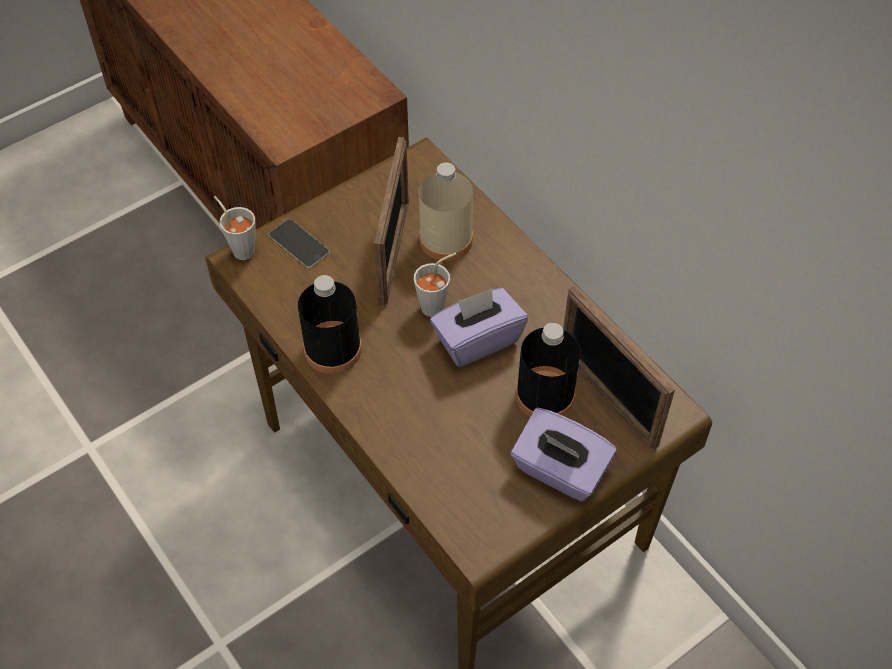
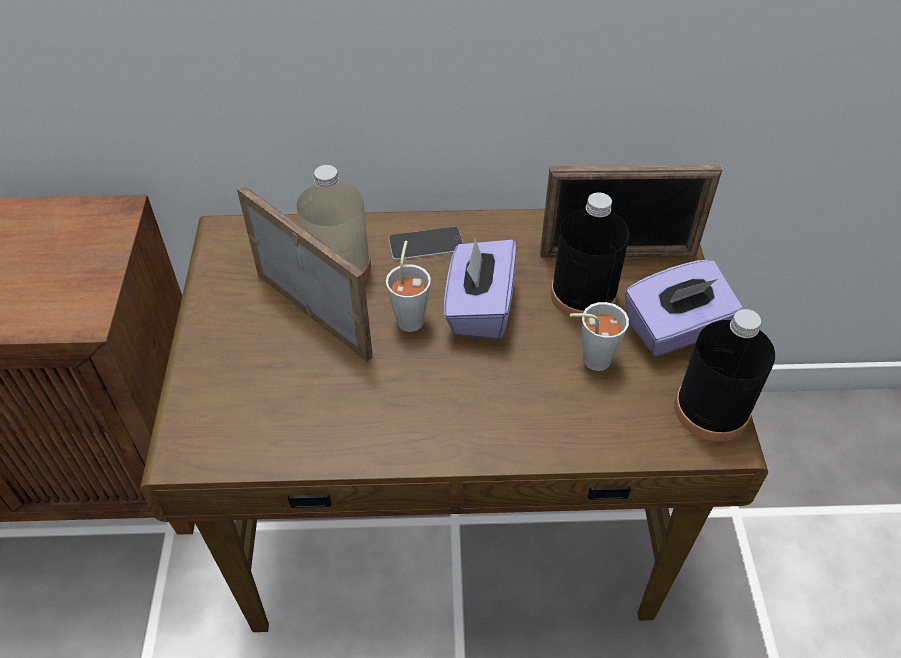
camera: 55 degrees left, 5 degrees down
grey cup [214,196,256,260] -> grey cup moved to [570,302,629,371]
phone [268,219,330,268] -> phone moved to [389,227,463,260]
black bottle [298,275,362,374] -> black bottle moved to [674,309,775,441]

